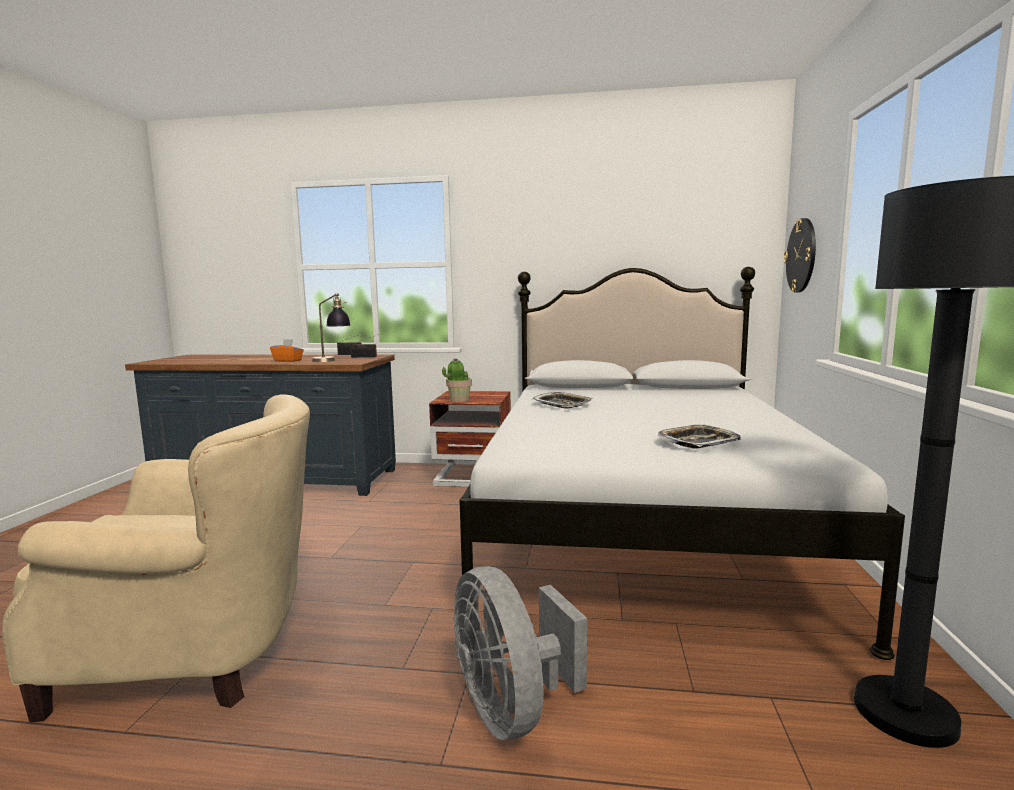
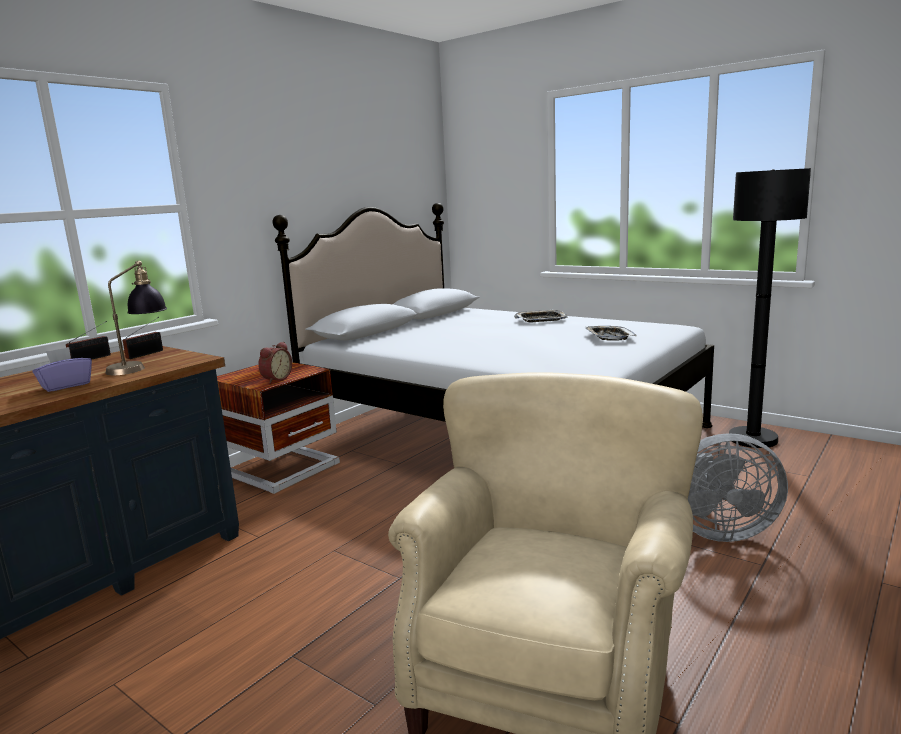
camera: 60 degrees left, 5 degrees up
orange tissue box [270,339,304,362] -> purple tissue box [32,347,92,392]
potted plant [442,358,472,402] -> alarm clock [258,342,292,383]
tray [532,392,592,409] -> tray moved to [514,309,567,322]
wall clock [784,218,816,293] -> none

